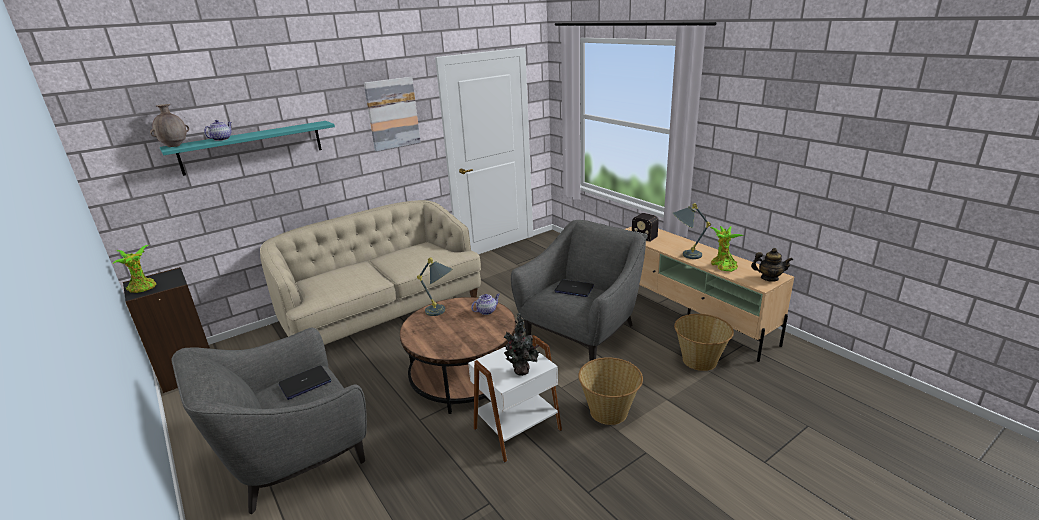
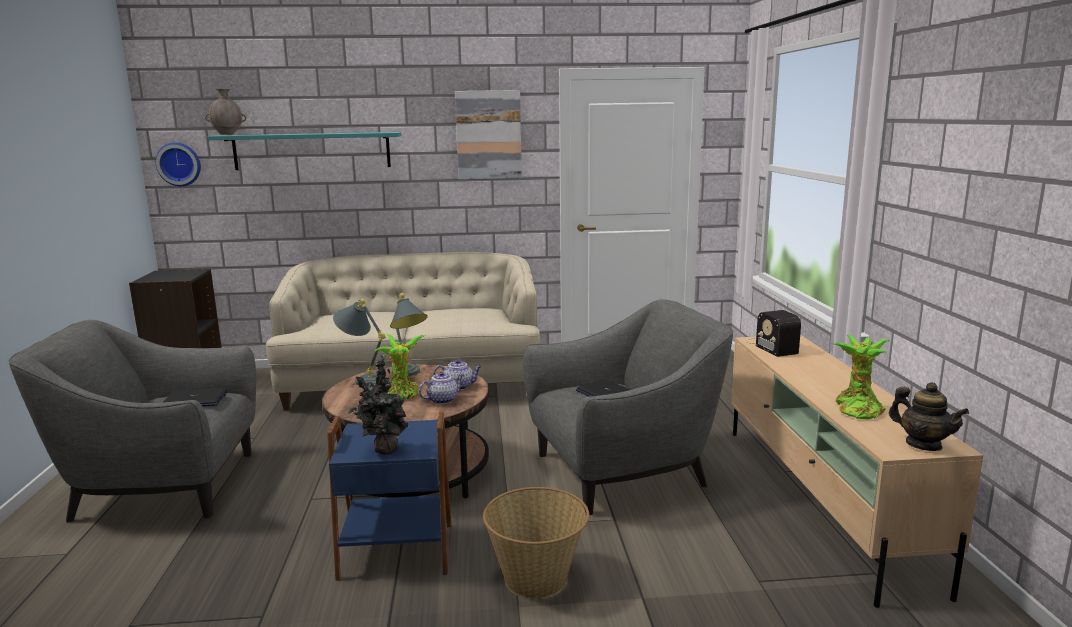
camera: 30 degrees right, 10 degrees down
potted plant [113,245,156,293] -> potted plant moved to [374,334,425,400]
teapot [204,120,231,141] -> teapot moved to [419,372,464,404]
white side table [468,335,562,462] -> blue side table [327,412,452,581]
grey table lamp [673,203,711,259] -> grey table lamp moved to [333,299,385,386]
basket [674,314,734,371] -> none
none -> wall clock [155,142,201,187]

